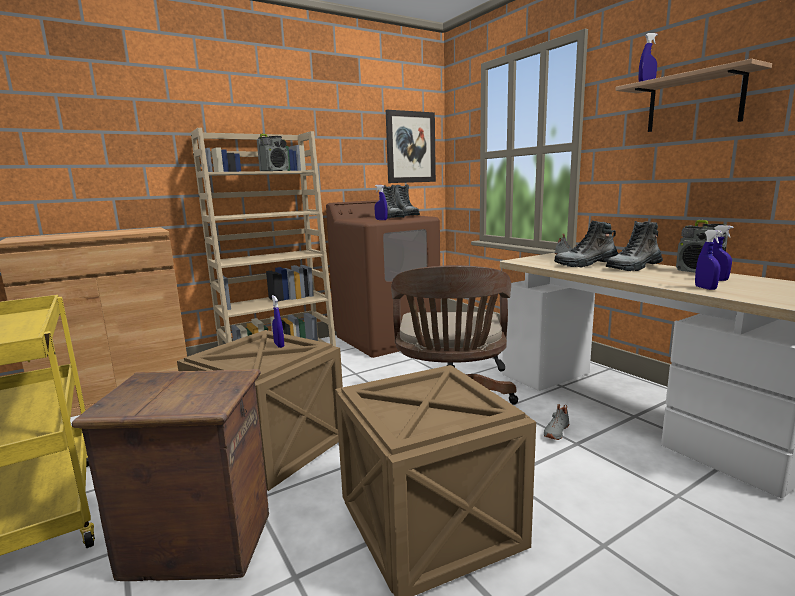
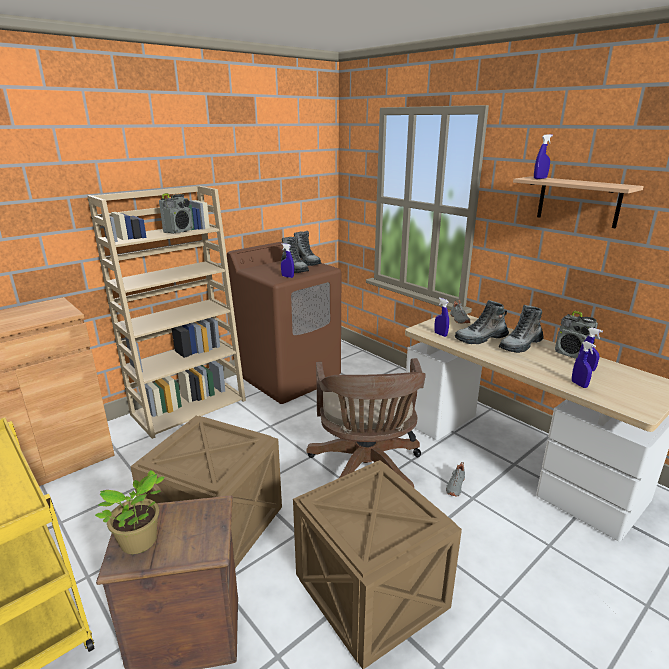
camera: 10 degrees left, 10 degrees up
blue spray bottle [272,295,284,348] -> blue spray bottle moved to [434,297,449,337]
picture [386,110,436,183] -> none
none -> potted plant [95,470,165,554]

